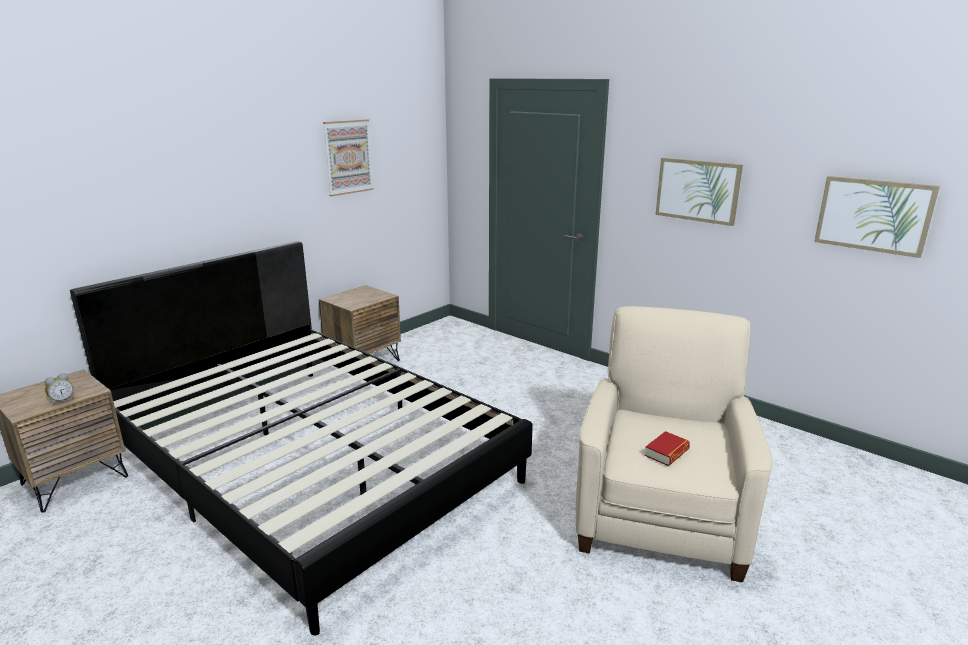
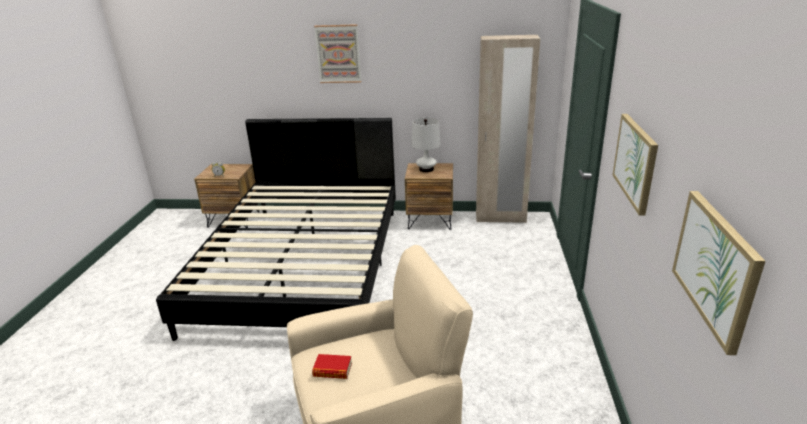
camera: 55 degrees right, 5 degrees up
picture [323,119,374,196] -> picture moved to [314,24,361,83]
none -> white table lamp [412,117,441,172]
none -> beige wardrobe [476,35,540,223]

